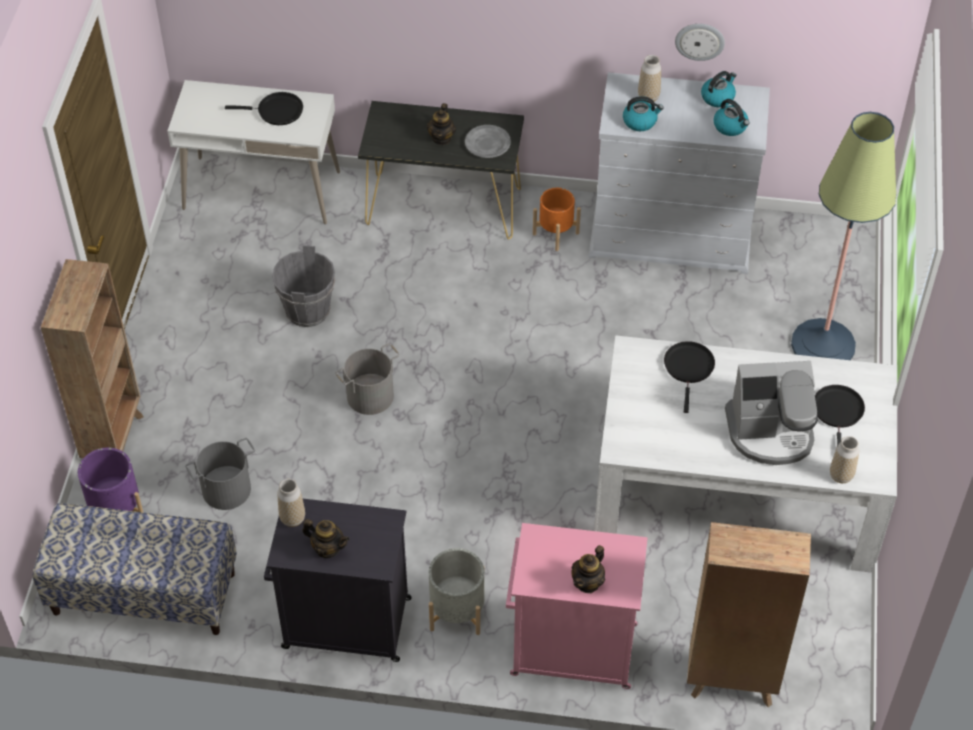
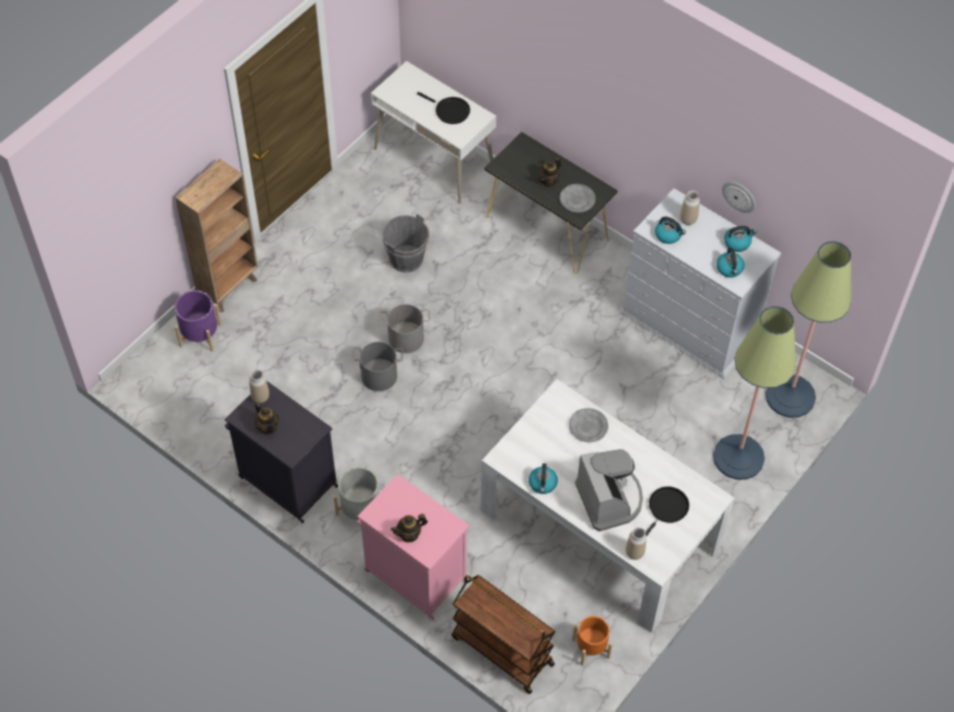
camera: 30 degrees right, 5 degrees up
bench [33,503,237,635] -> none
grey bucket [185,438,255,510] -> grey bucket moved to [352,342,403,391]
orange planter [533,188,581,251] -> orange planter moved to [572,616,613,666]
black frying pan [664,341,715,413] -> grey plate [569,408,608,442]
brown bookcase [687,522,811,707] -> brown cart [451,575,556,694]
coffee machine [725,361,818,465] -> coffee machine turned 135 degrees counterclockwise [575,449,643,531]
none -> kettle [529,463,558,494]
none -> floor lamp [765,241,851,418]

